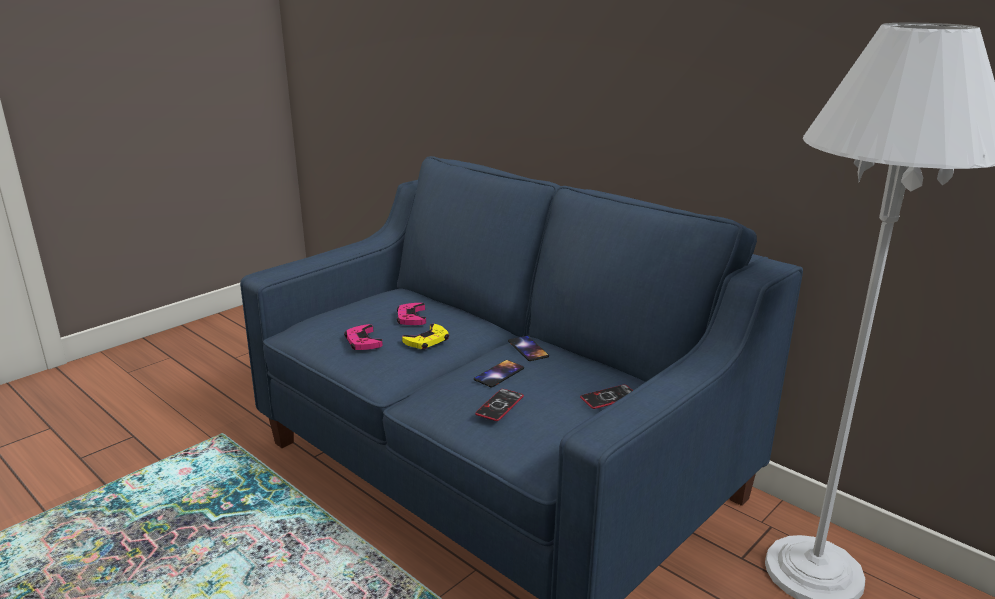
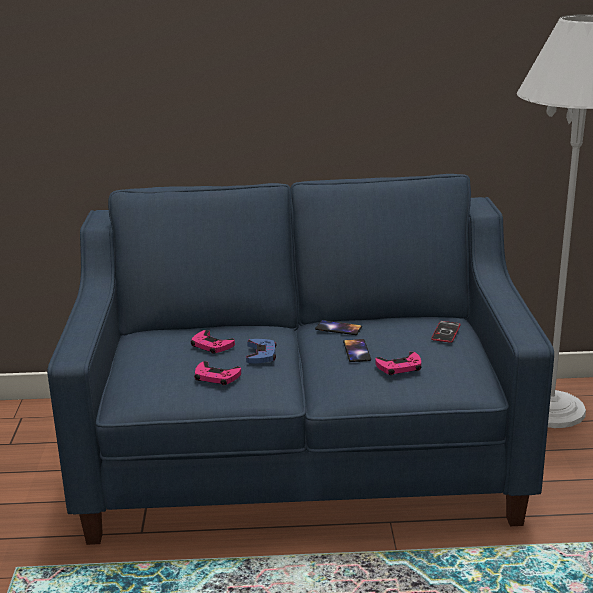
camera: 45 degrees left, 0 degrees up
yellow game controller [402,324,449,350] -> blue game controller [246,339,276,364]
phone [475,389,524,421] -> pink game controller [375,352,421,375]

